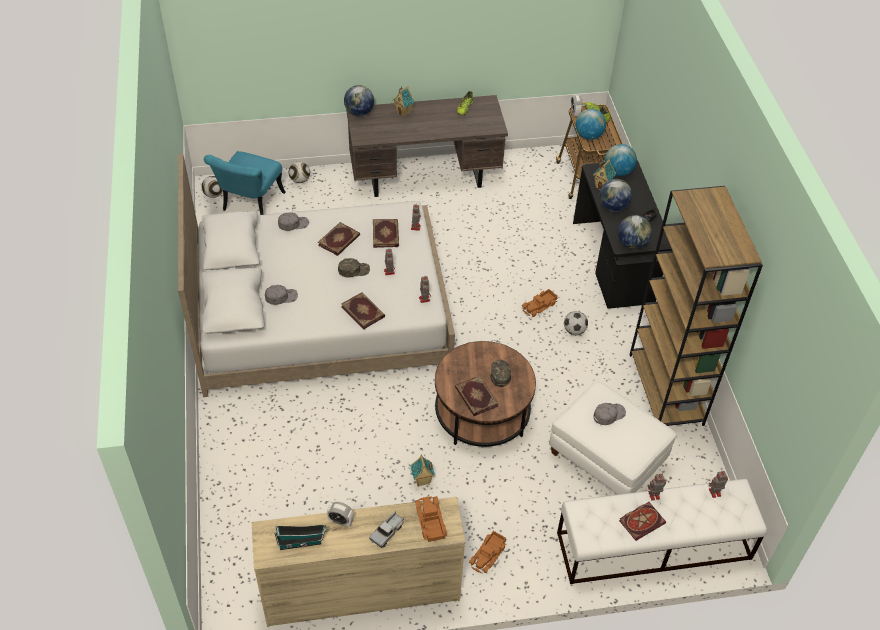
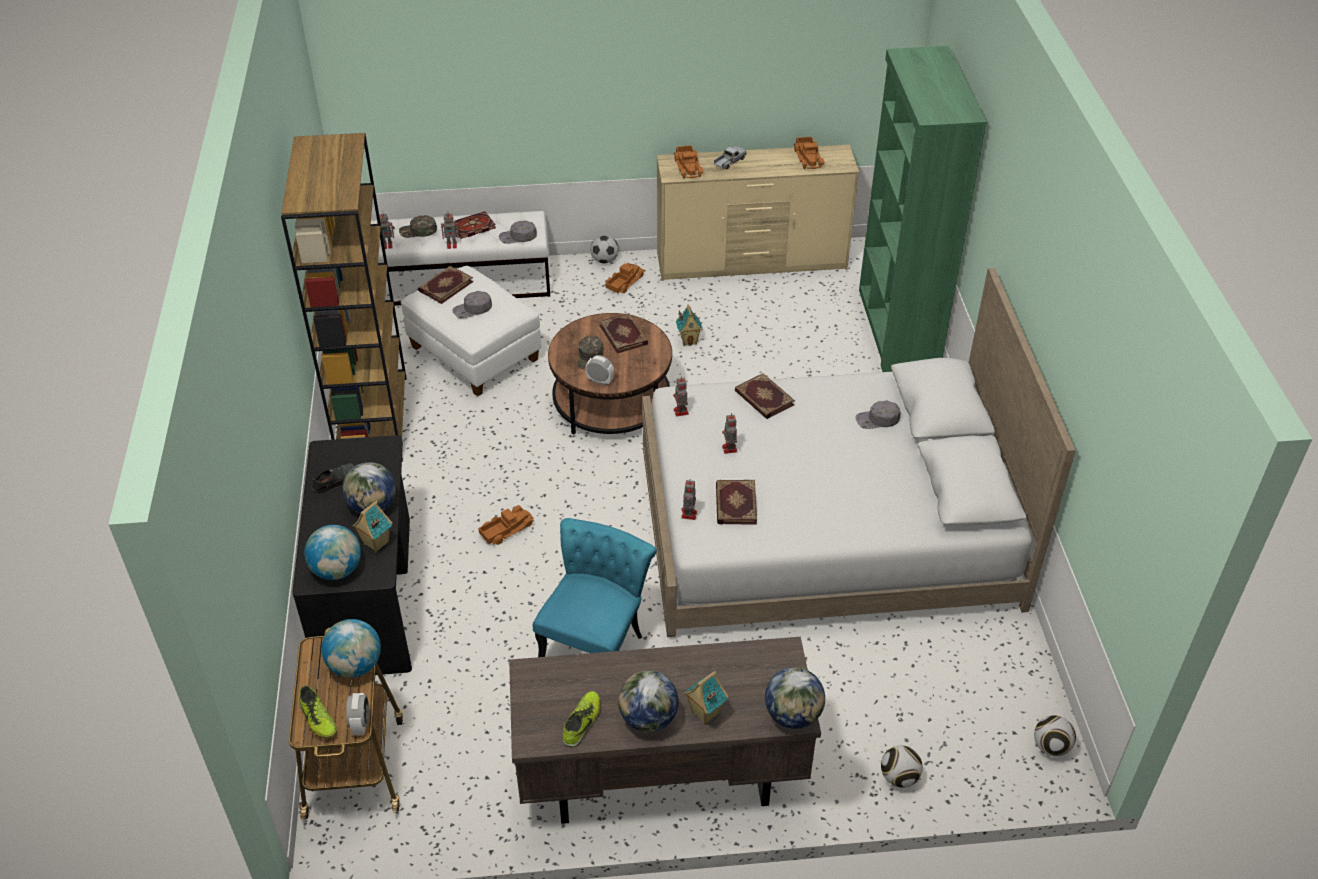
camera: 175 degrees left, 5 degrees down
turquoise chair [204,151,286,215] -> turquoise chair moved to [533,518,657,657]
toy house [274,525,326,550] -> toy truck [794,137,824,169]
grey cap [278,212,309,231] -> grey cap moved to [499,220,537,244]
book [318,222,360,256] -> book moved to [418,266,473,304]
alarm clock [327,502,354,527] -> alarm clock moved to [585,355,614,386]
green cap [338,258,370,278] -> green cap moved to [399,215,437,238]
football [564,311,588,335] -> football moved to [590,235,619,263]
globe [618,215,652,249] -> globe moved to [618,671,679,732]
none -> green bookcase [859,46,987,372]

